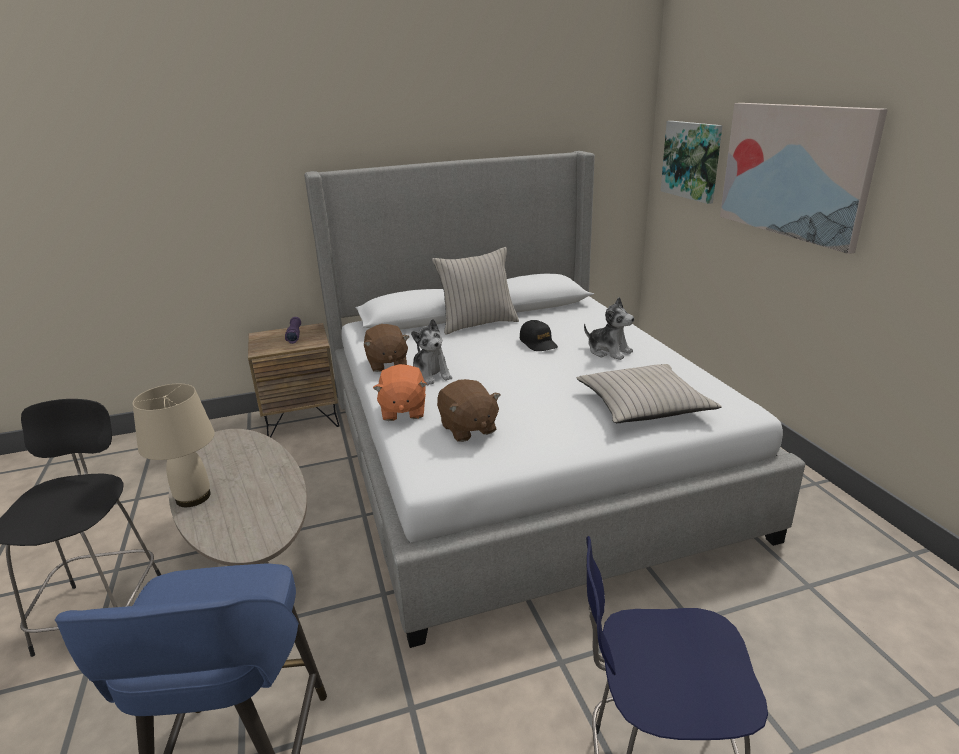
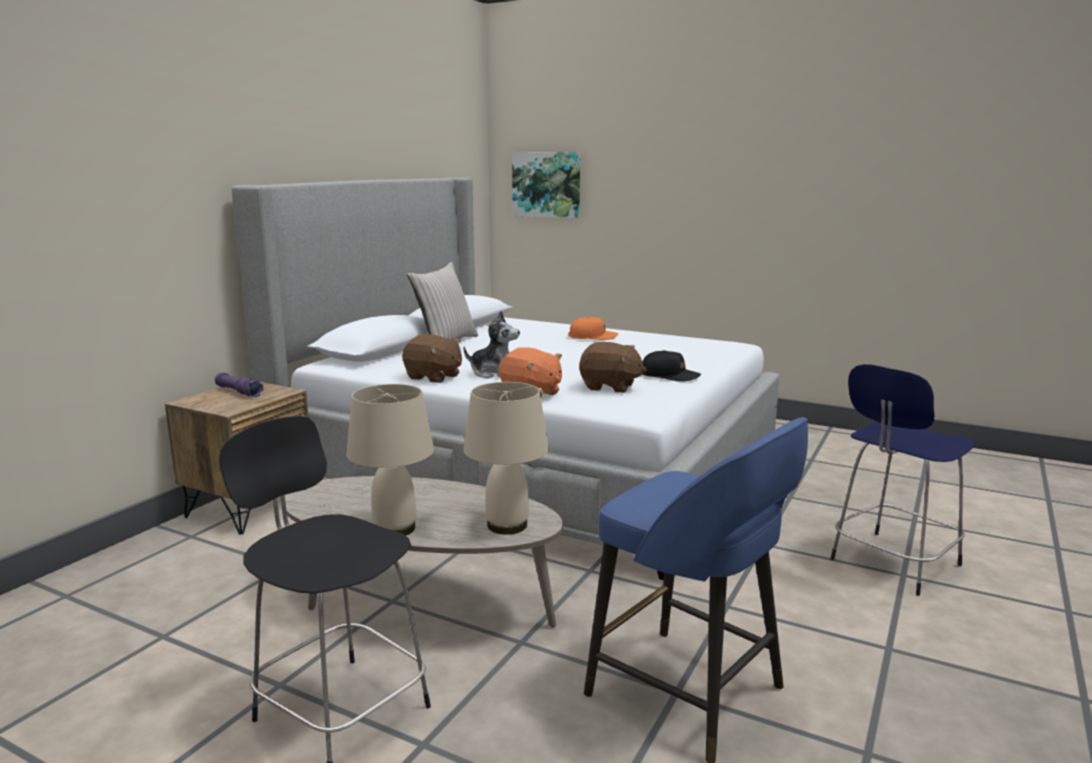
camera: 45 degrees left, 10 degrees down
black cap [520,320,558,351] -> black cap moved to [642,350,701,382]
beige pillow [577,364,722,423] -> none
plush toy [584,297,634,360] -> orange cap [569,317,618,340]
picture [720,103,888,254] -> none
none -> beige table lamp [463,382,549,534]

